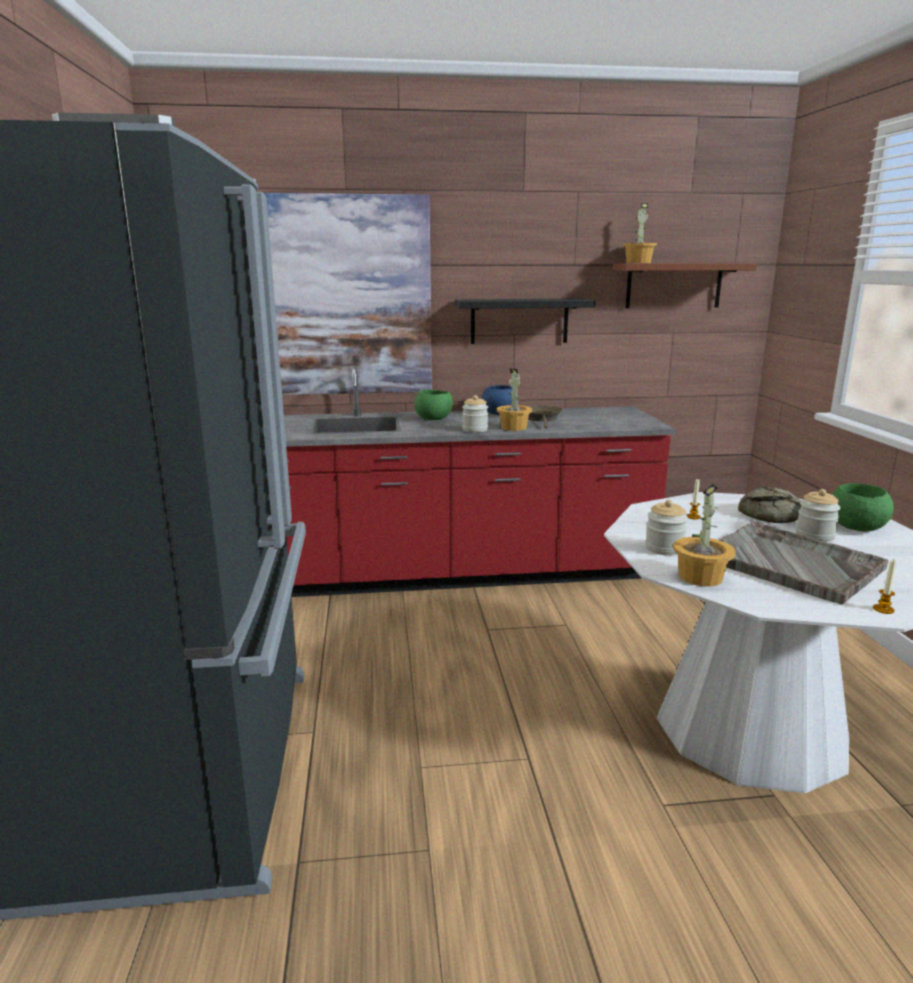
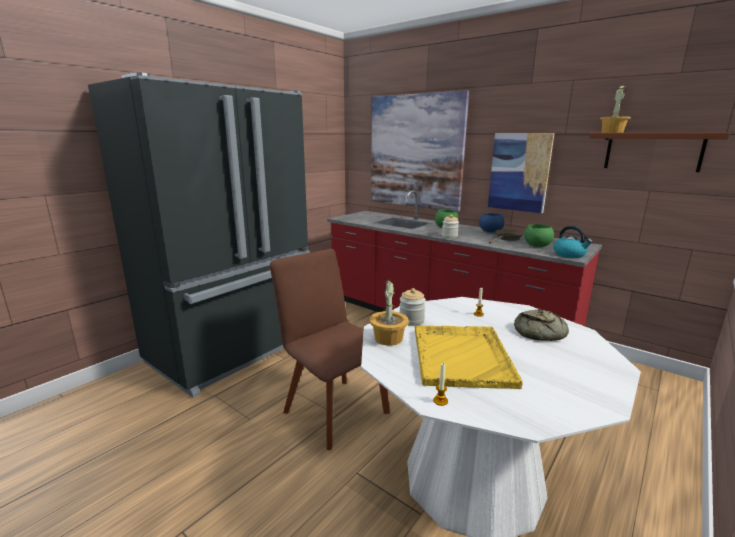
camera: 45 degrees right, 0 degrees up
black shelf [455,299,596,344] -> picture [488,133,554,213]
potted plant [497,369,532,431] -> none
grey tray [719,522,889,604] -> yellow tray [415,326,523,389]
jar [796,489,841,542] -> none
green bowl [832,483,894,532] -> green bowl moved to [524,224,554,247]
none -> brown chair [270,249,390,450]
none -> kettle [553,226,593,258]

